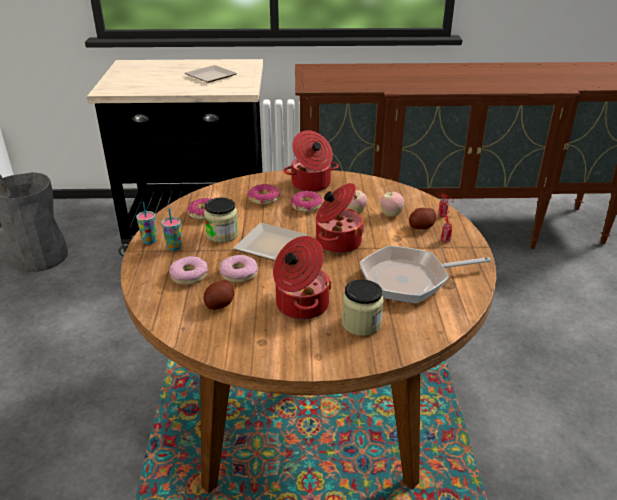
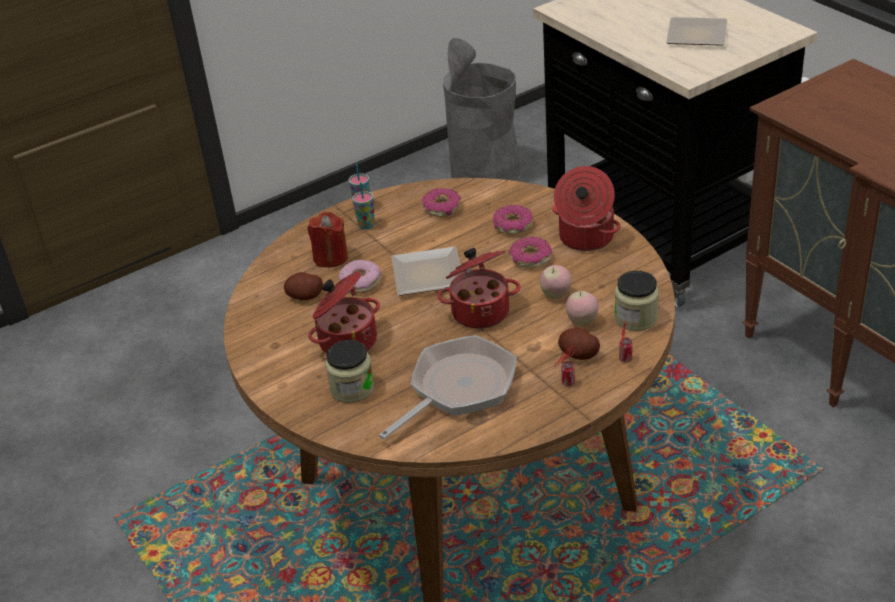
camera: 60 degrees right, 5 degrees up
donut [169,256,208,285] -> red candle [307,212,348,268]
jar [204,197,239,243] -> jar moved to [614,270,659,331]
frying pan [359,246,491,304] -> frying pan turned 90 degrees clockwise [379,335,517,440]

